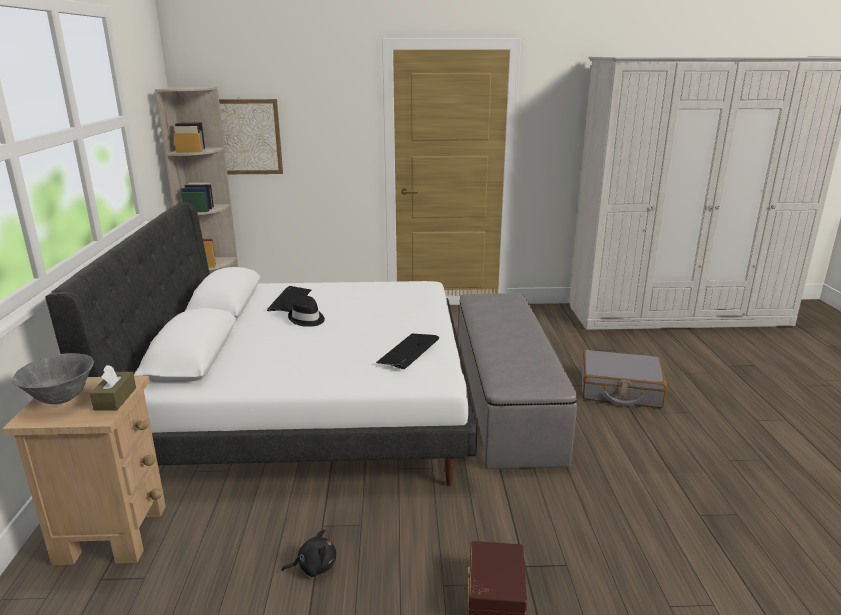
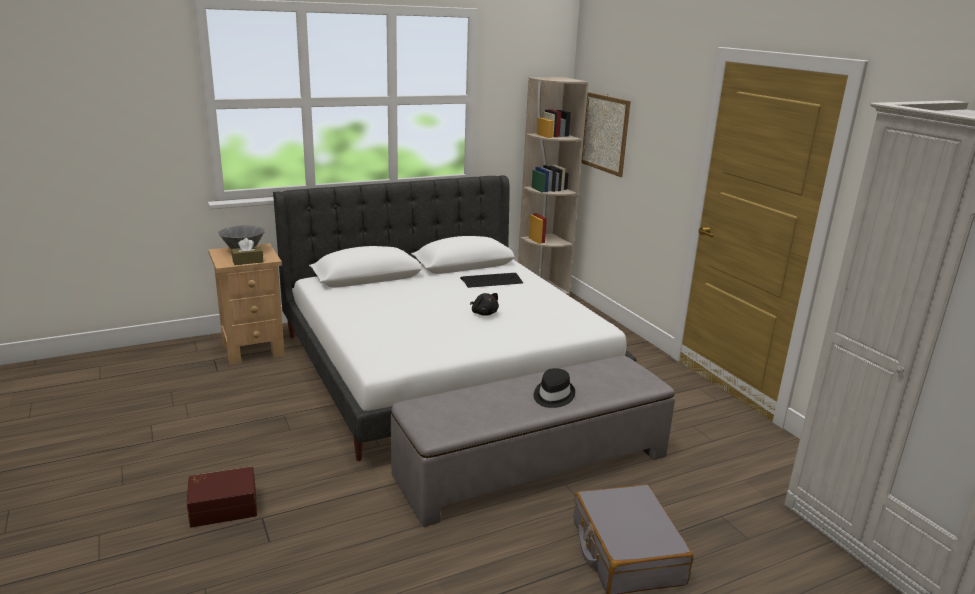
camera: 65 degrees right, 0 degrees up
black plush toy [282,529,336,577] -> black plush toy moved to [470,293,499,316]
black hat [288,296,325,327] -> black hat moved to [534,368,575,408]
keyboard [376,333,439,369] -> none

